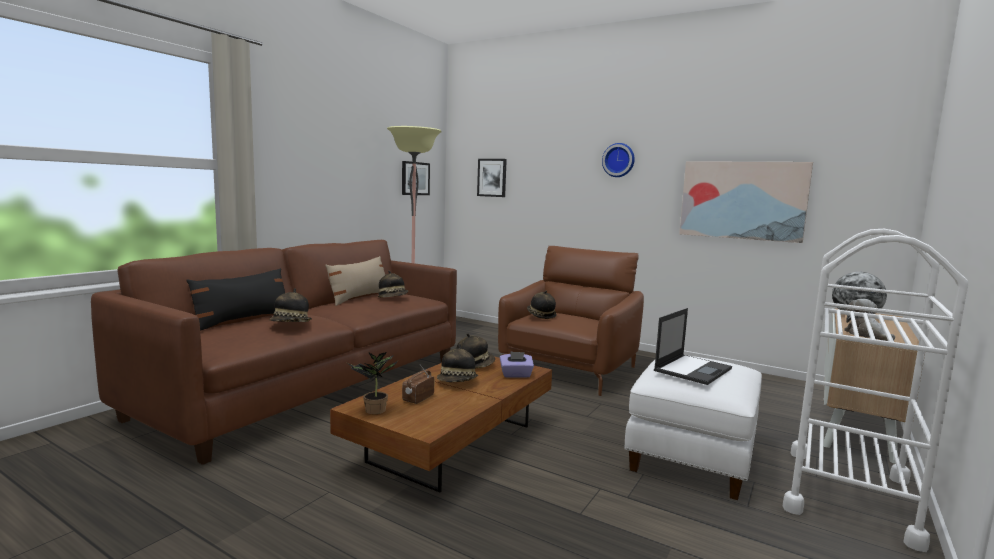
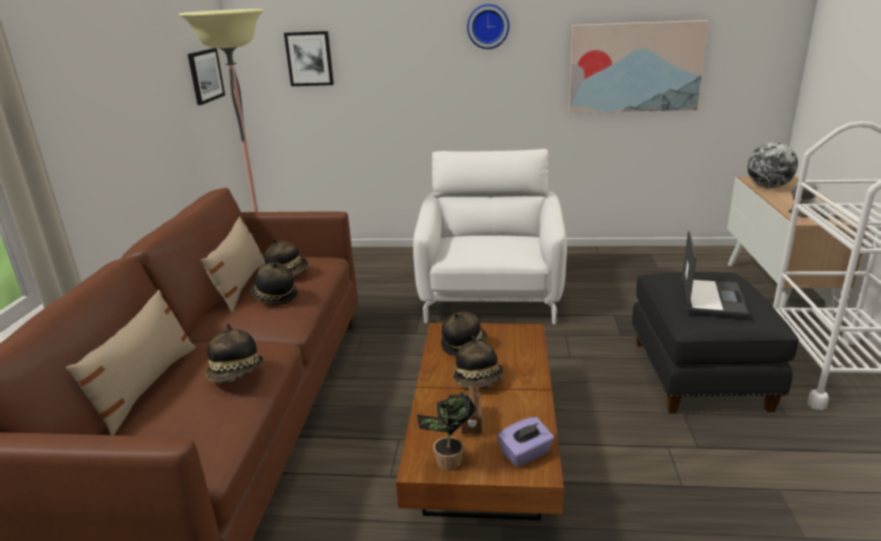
camera: 25 degrees left, 15 degrees up
black pillow [186,268,285,331] -> beige pillow [66,290,196,435]
brown armchair [498,246,644,396] -> white armchair [413,149,567,325]
purple tissue box [500,351,534,378] -> purple tissue box moved to [497,417,554,467]
hat [527,291,557,319] -> hat moved to [251,262,298,305]
white ottoman [624,356,762,500] -> black ottoman [632,272,799,413]

